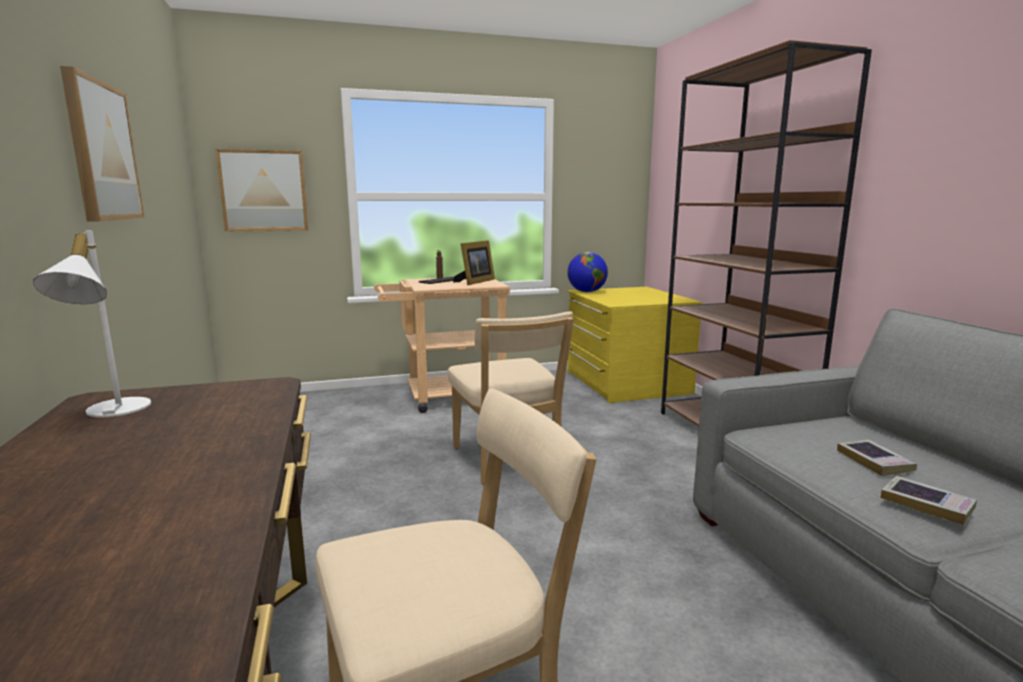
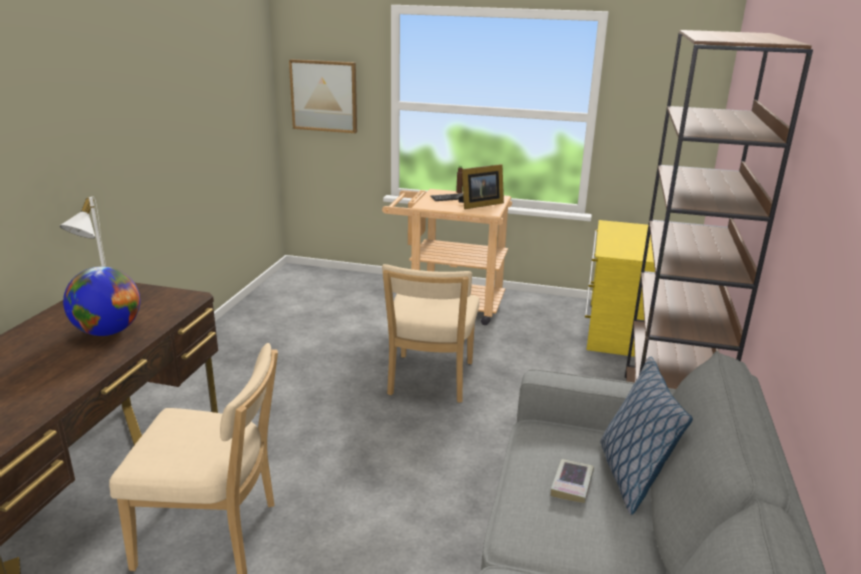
camera: 30 degrees right, 10 degrees up
picture [60,66,144,222] -> none
globe [567,252,608,292] -> globe moved to [63,266,140,336]
book [881,476,977,525] -> none
none -> pillow [600,356,693,515]

